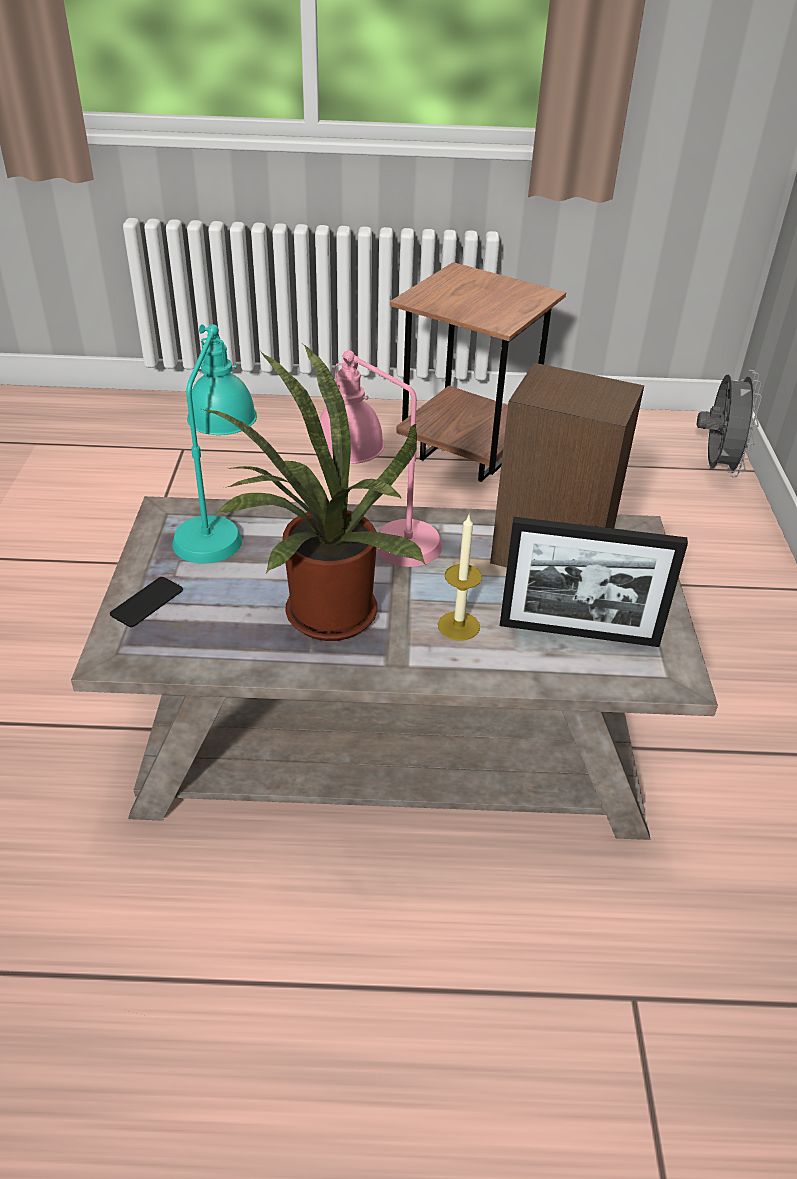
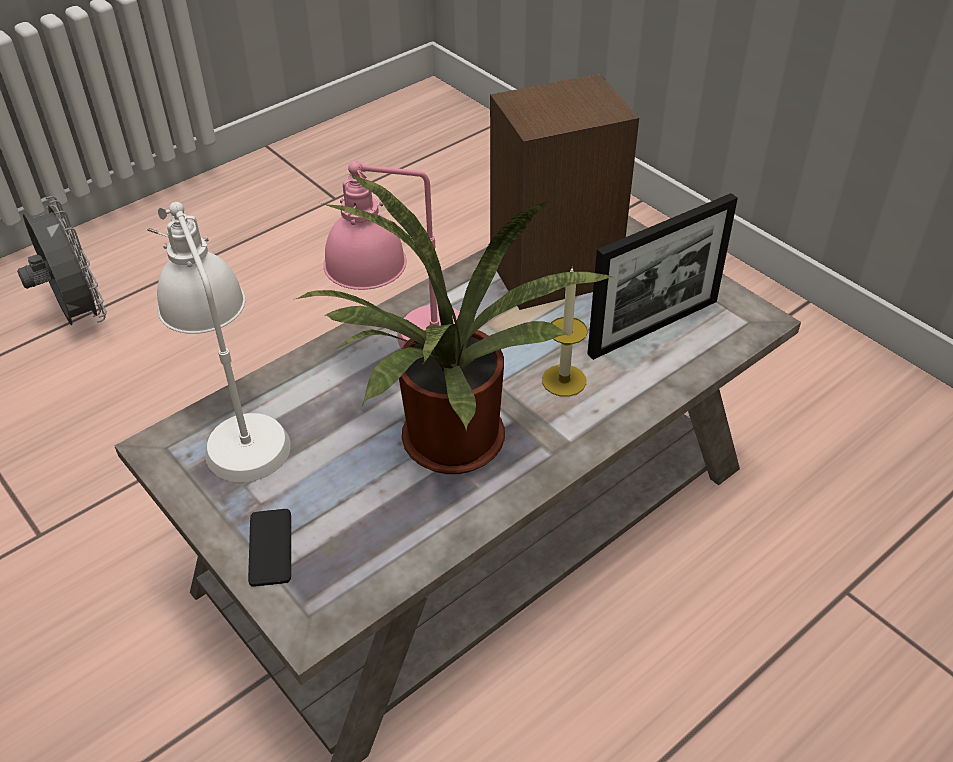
camera: 40 degrees left, 5 degrees up
turquoise table lamp [172,324,257,563] -> white table lamp [147,202,291,482]
brown side table [390,262,566,482] -> none
grey fan [697,370,762,477] -> grey fan moved to [17,196,107,325]

